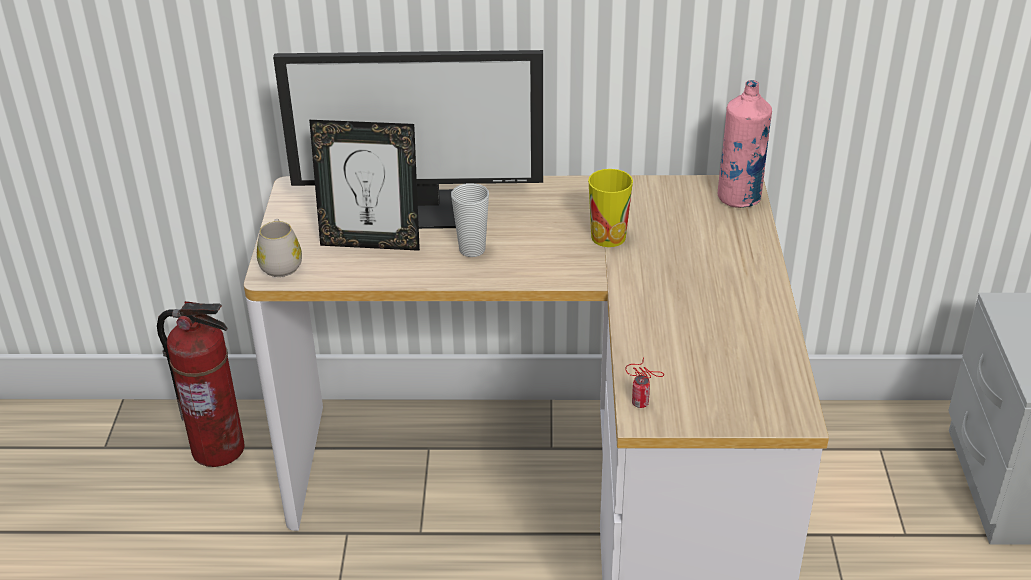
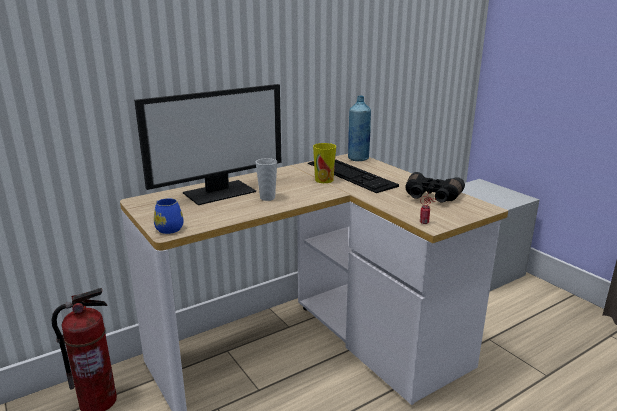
camera: 35 degrees left, 15 degrees down
white mug [257,219,302,277] -> blue mug [154,198,184,234]
picture frame [309,120,420,251] -> none
pink bottle [718,80,772,208] -> blue bottle [348,96,371,161]
none -> keyboard [308,159,399,193]
none -> black binoculars [406,172,465,202]

